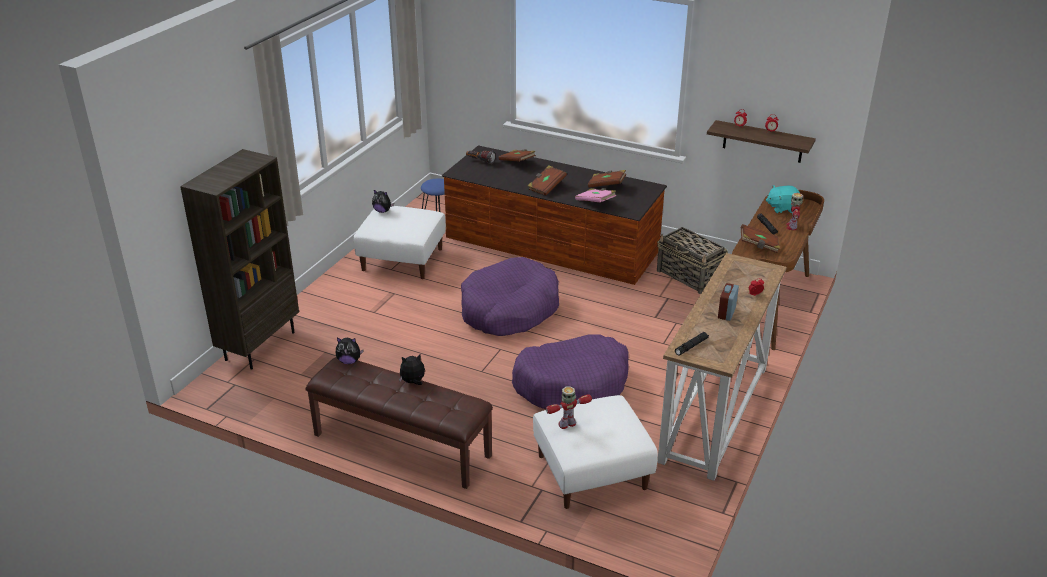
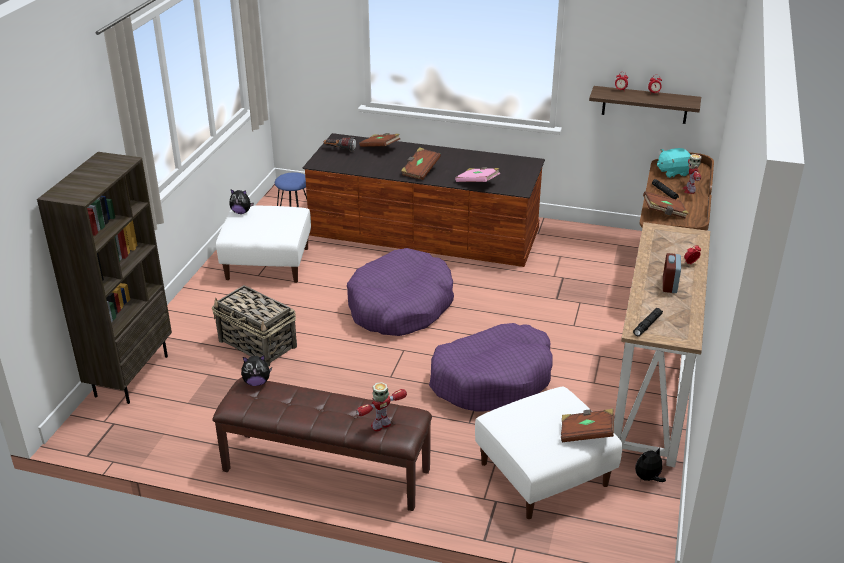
camera: 10 degrees left, 0 degrees up
plush toy [399,354,425,385] -> plush toy moved to [635,447,666,482]
toy robot [546,386,592,429] -> toy robot moved to [356,382,407,431]
brown book [588,170,626,188] -> brown book moved to [561,409,614,442]
basket [657,227,728,294] -> basket moved to [212,285,297,367]

